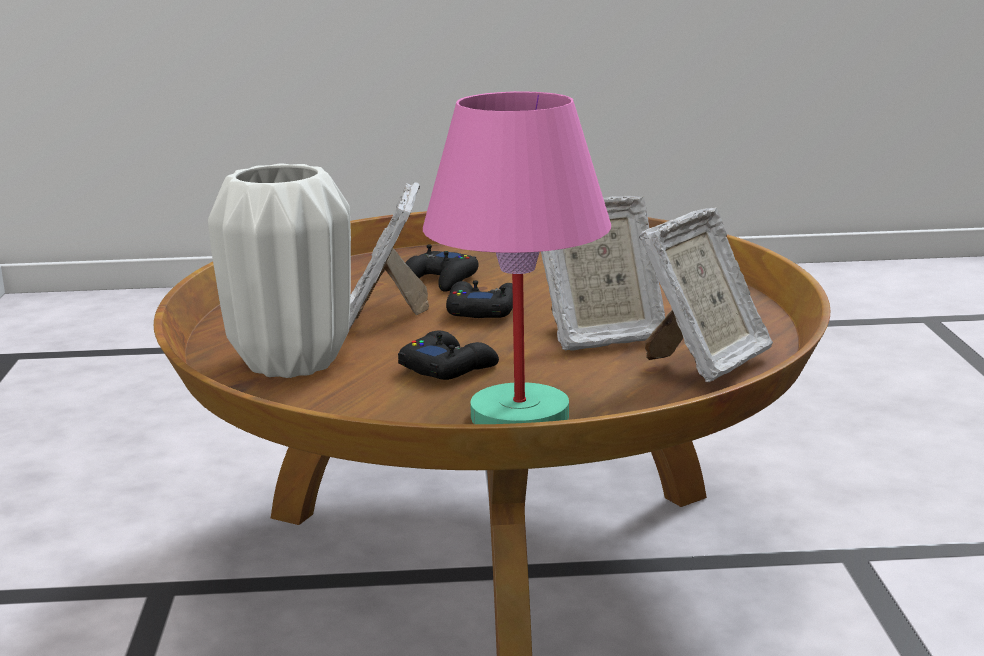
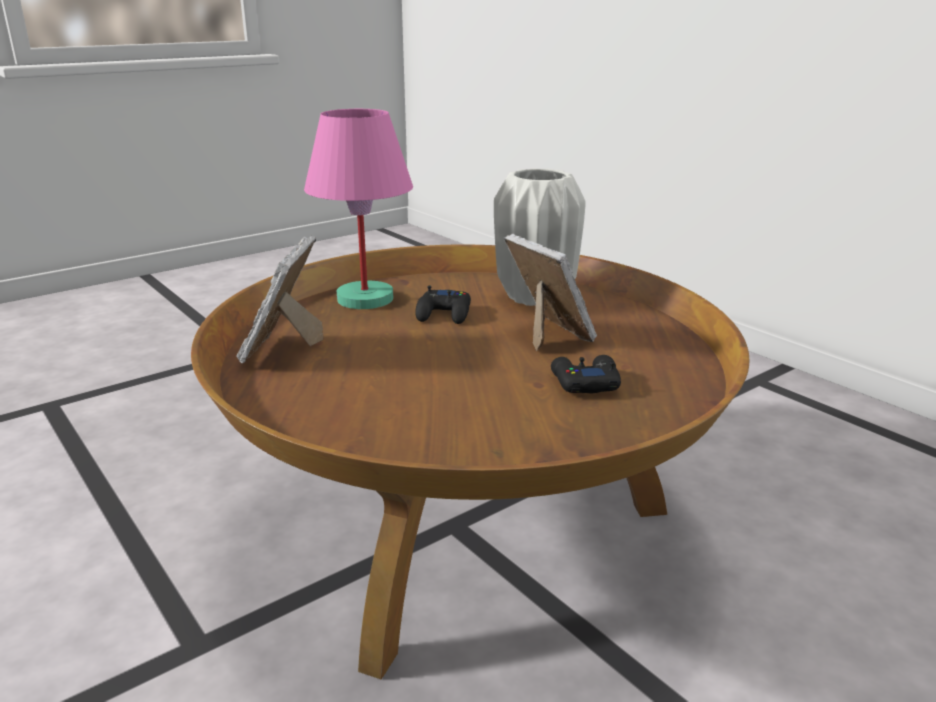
camera: 145 degrees right, 5 degrees up
black game controller [446,280,513,318] -> none
picture frame [541,196,665,351] -> none

